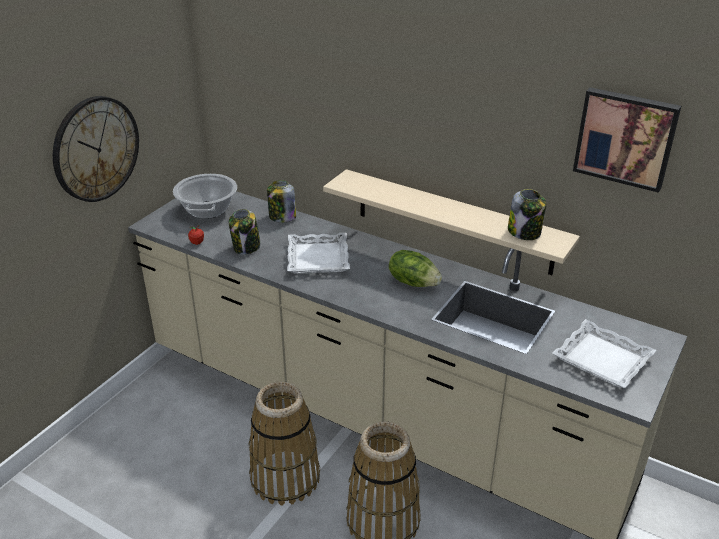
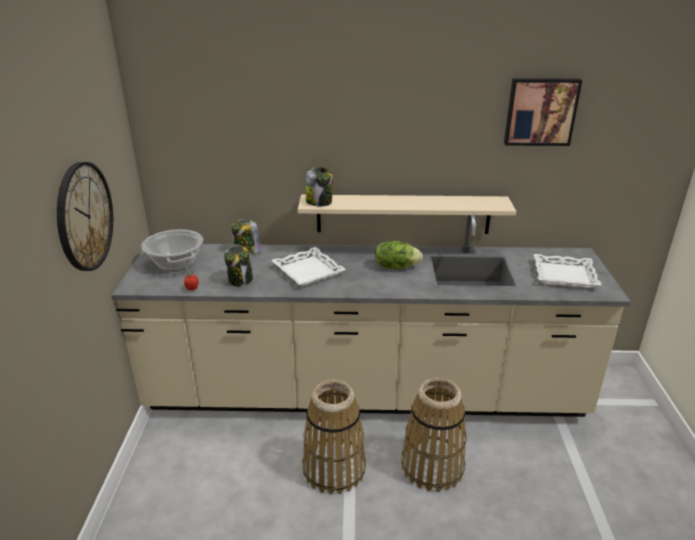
camera: 30 degrees left, 5 degrees down
jar [508,189,546,240] -> jar moved to [306,167,333,206]

